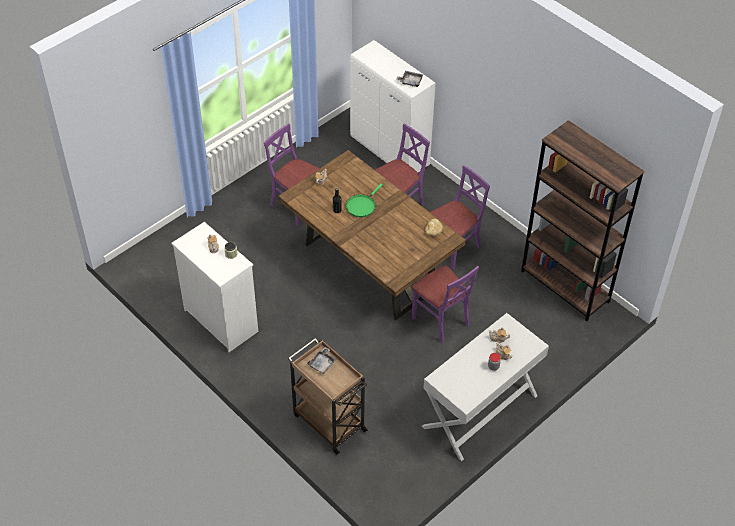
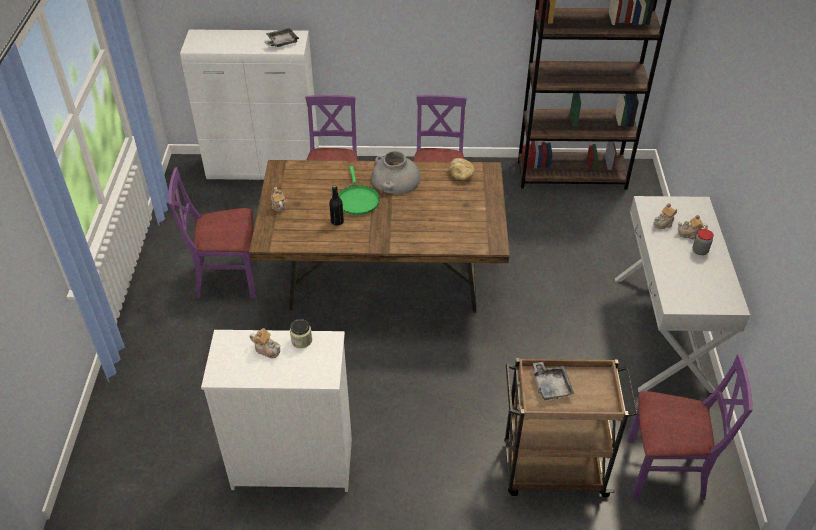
camera: 45 degrees left, 5 degrees down
purple chair [412,265,479,343] -> purple chair moved to [627,354,753,500]
none -> grey vase [371,151,421,194]

